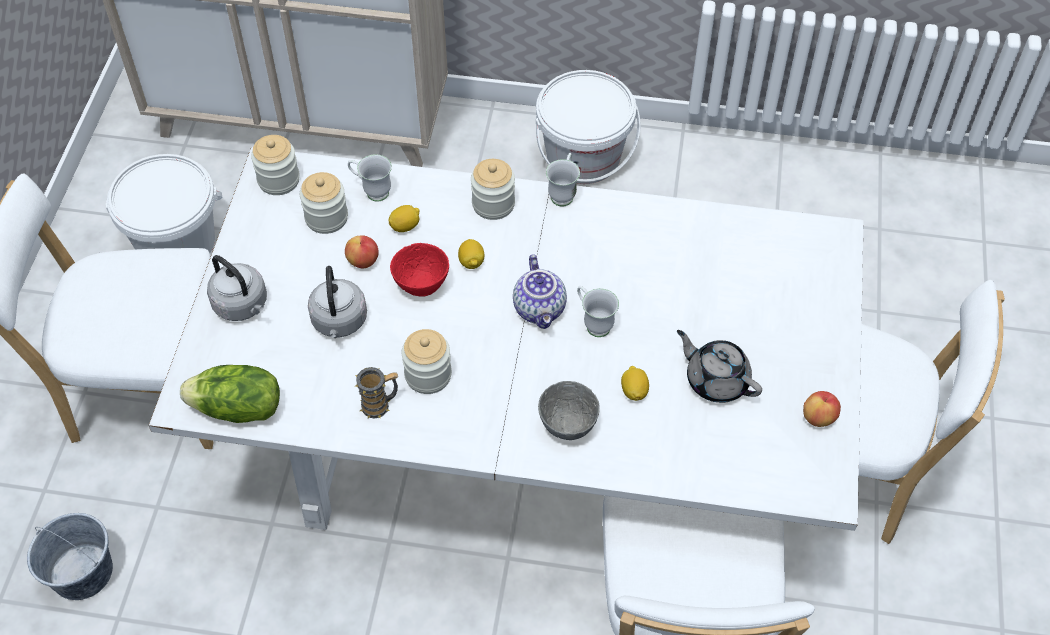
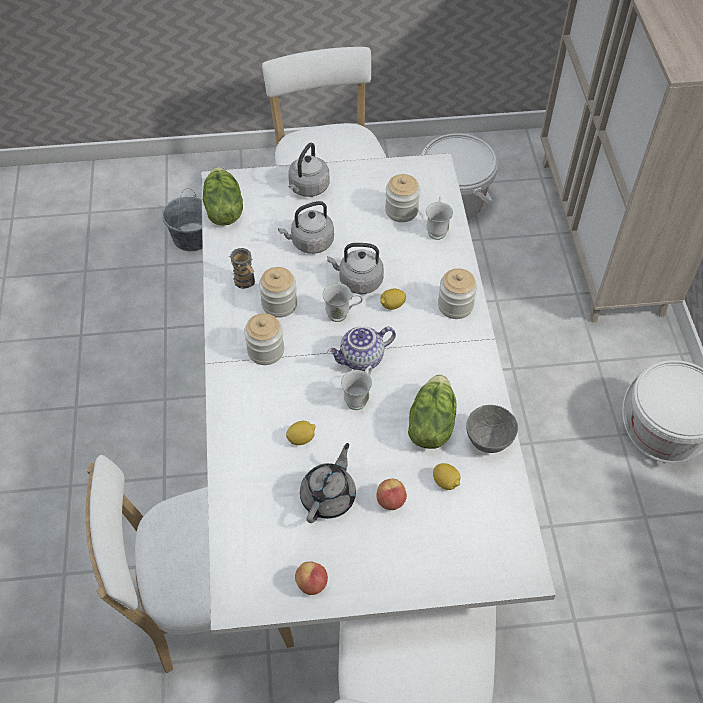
camera: 75 degrees right, 0 degrees up
jar [251,135,300,195] -> jar moved to [244,313,284,365]
apple [345,235,379,269] -> apple moved to [377,479,407,510]
lemon [388,205,420,232] -> lemon moved to [433,463,461,490]
red bowl [390,243,449,297] -> grey kettle [327,243,384,294]
grey bowl [538,381,600,440] -> grey bowl moved to [466,405,518,453]
white mug [546,153,580,206] -> white mug moved to [323,283,363,322]
none -> lettuce [408,375,457,449]

